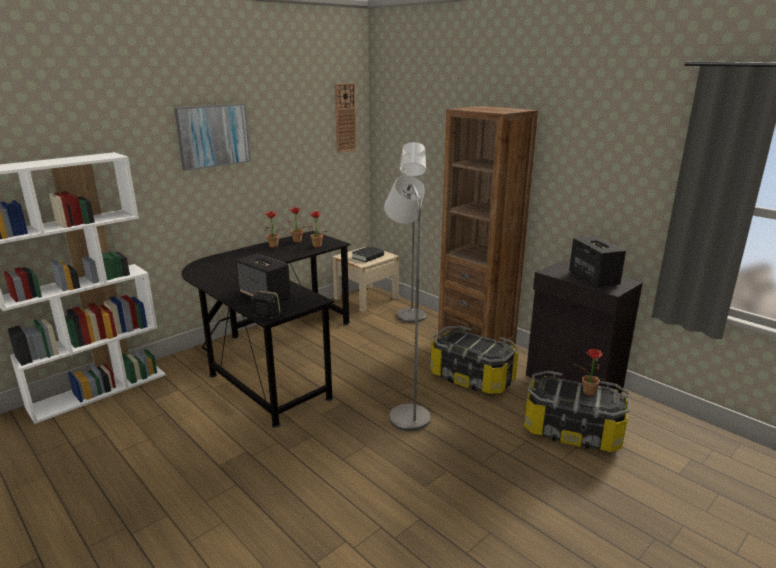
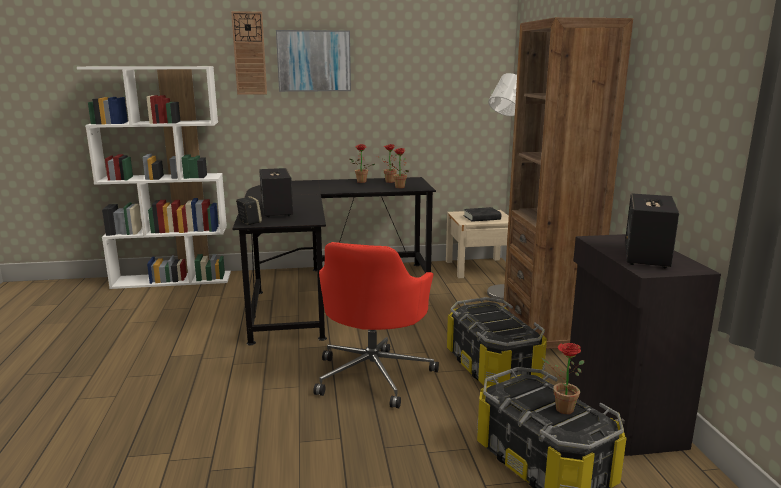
camera: 35 degrees right, 5 degrees down
wall clock [335,83,357,153] -> wall clock moved to [231,11,267,95]
grey floor lamp [384,175,431,431] -> red office chair [313,242,439,408]

